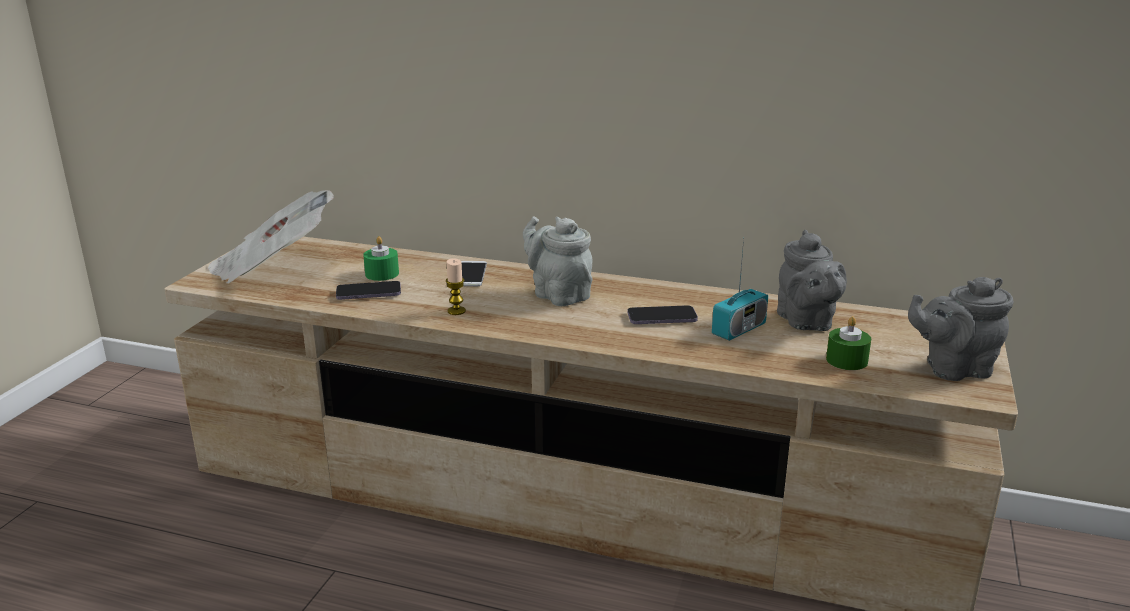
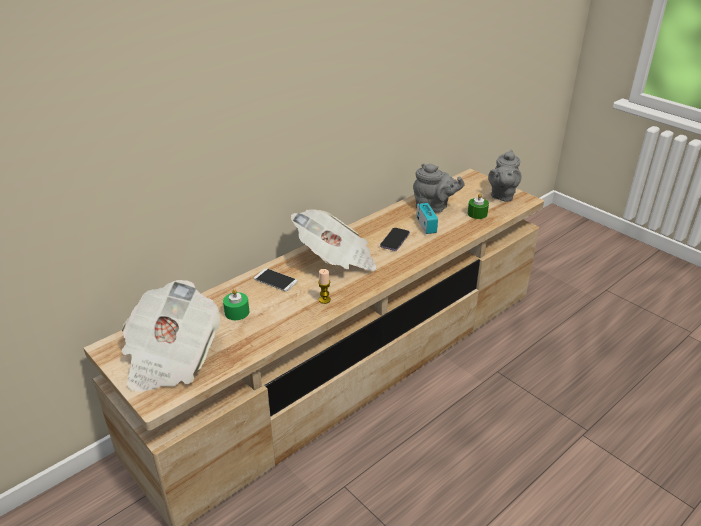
camera: 60 degrees left, 10 degrees up
phone [336,281,401,300] -> none
grey teapot [523,216,593,306] -> newspaper [291,209,377,271]

